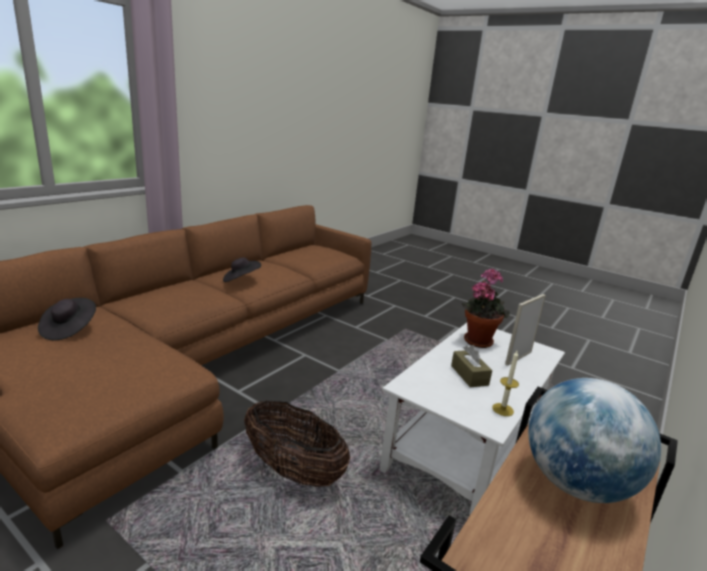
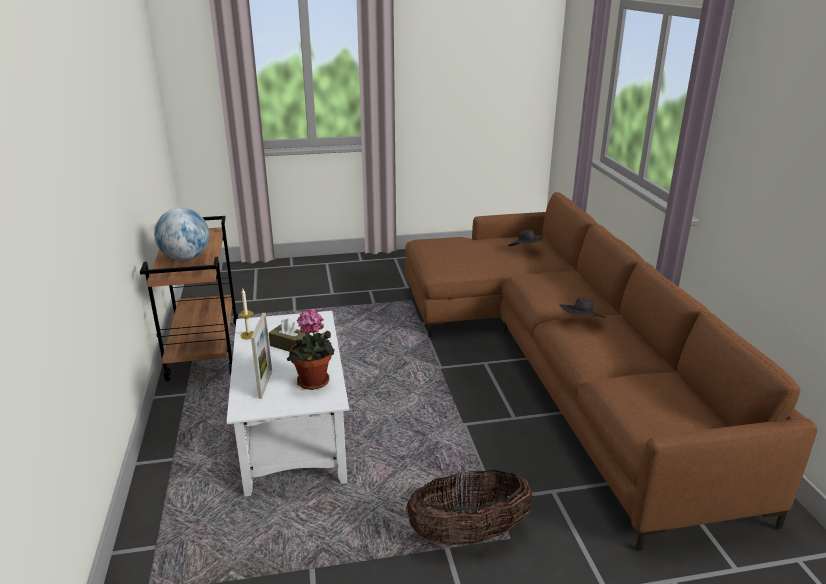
camera: 135 degrees right, 5 degrees up
basket [244,400,350,487] -> basket moved to [406,469,533,545]

